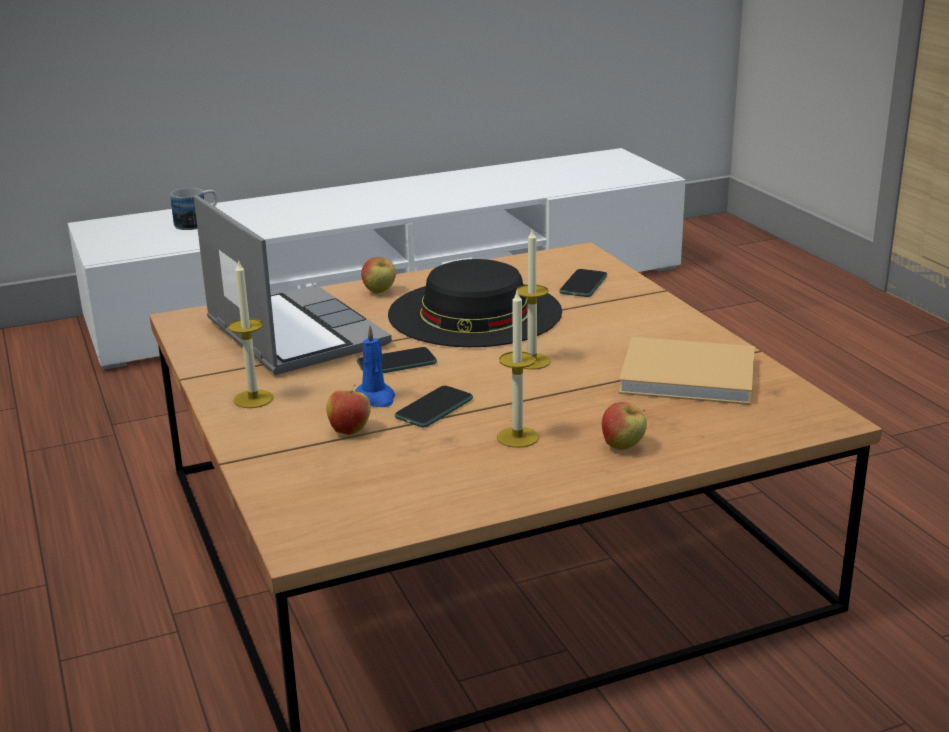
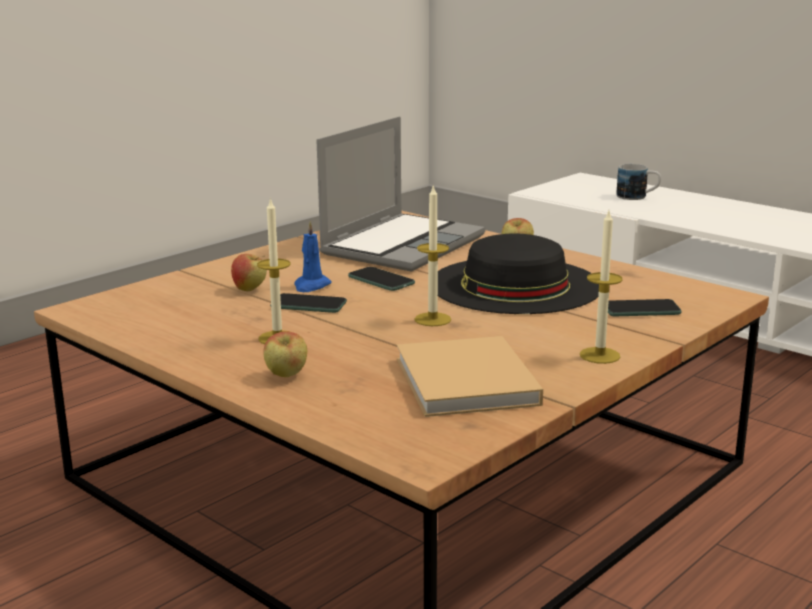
camera: 65 degrees right, 5 degrees down
candle [228,259,274,408] -> candle moved to [580,211,623,364]

